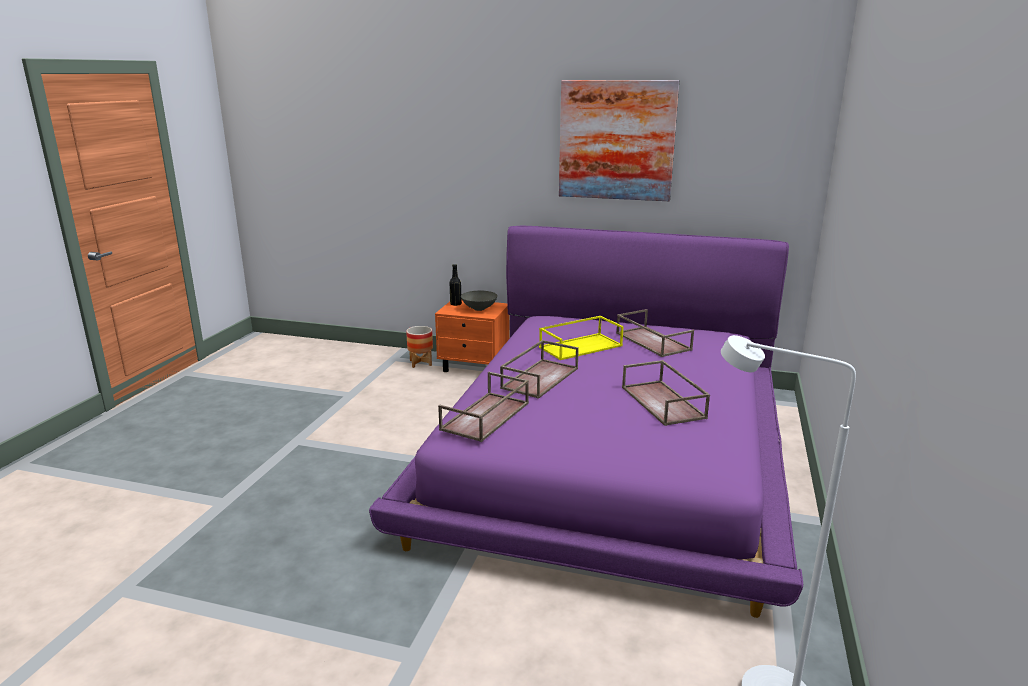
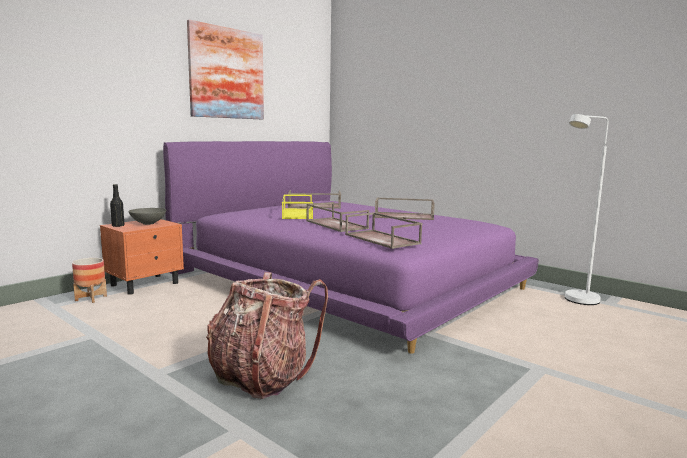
camera: 65 degrees left, 10 degrees down
none -> backpack [206,272,328,399]

